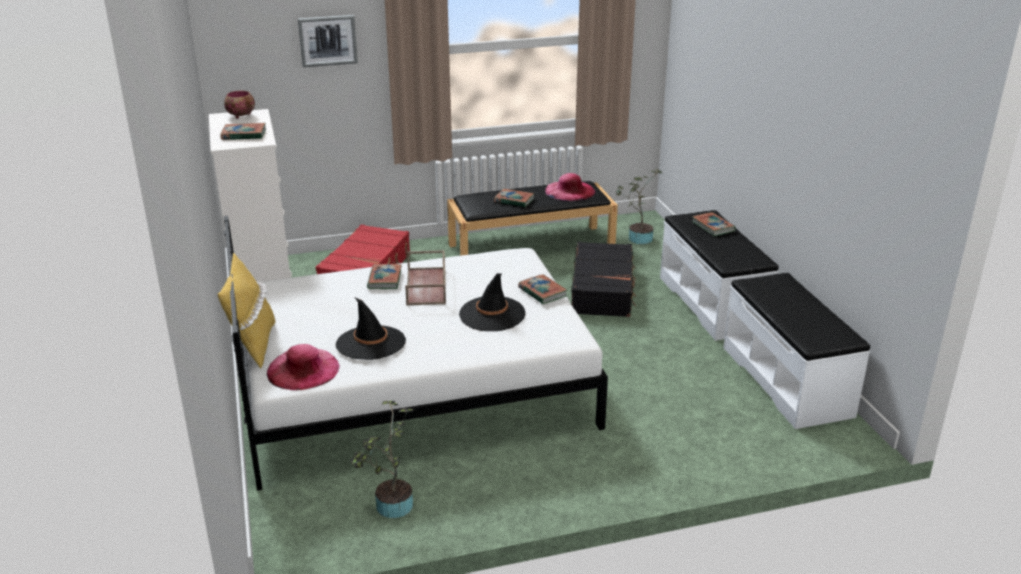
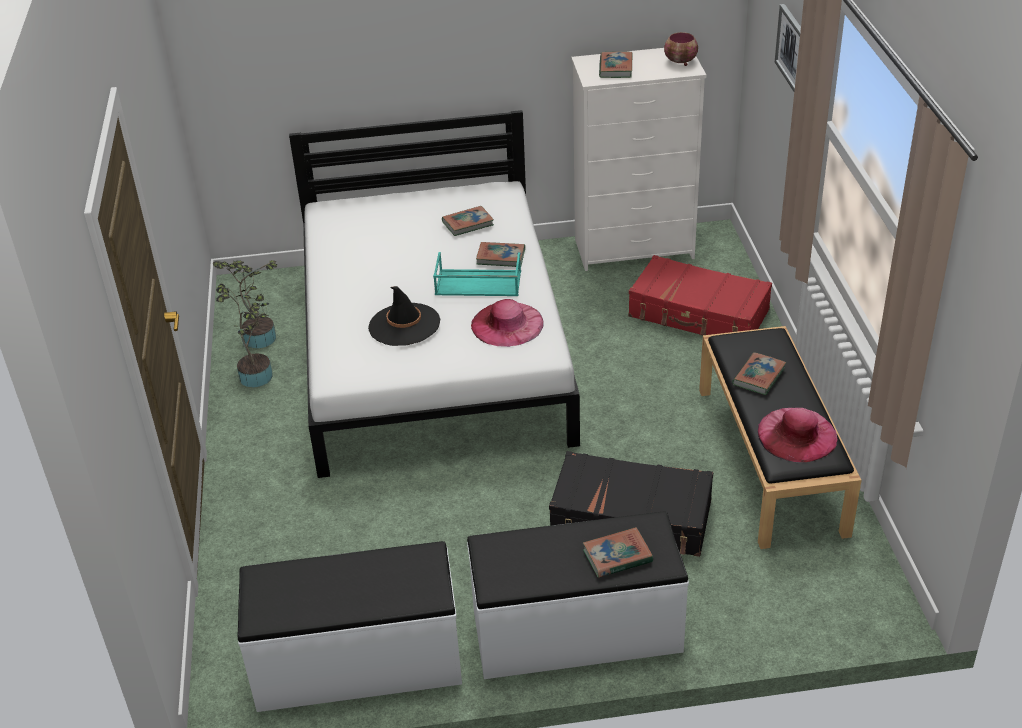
camera: 100 degrees right, 10 degrees up
yellow pillow [218,253,276,369] -> none
pink hat [267,344,340,390] -> pink hat moved to [471,299,544,347]
black hat [336,297,406,360] -> none
brown tray [405,250,446,306] -> turquoise tray [433,252,521,296]
book [518,274,567,304] -> book moved to [442,206,494,236]
potted plant [616,169,662,244] -> potted plant moved to [216,283,273,387]

